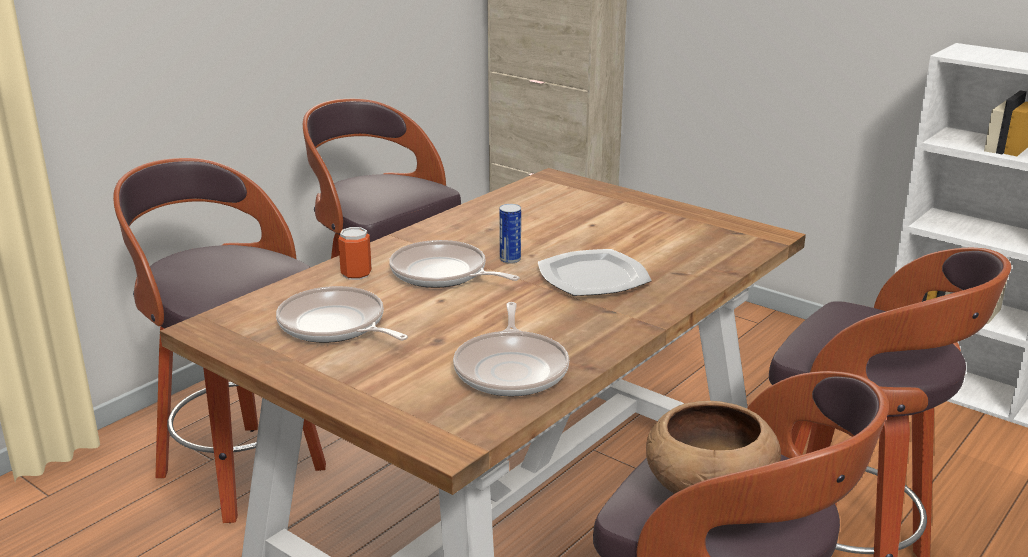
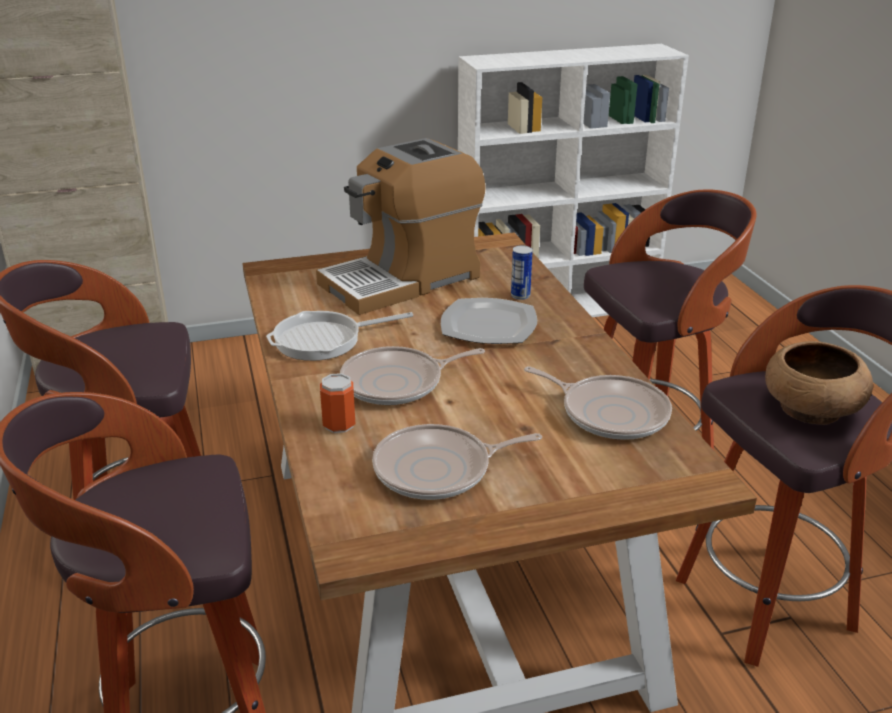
camera: 55 degrees left, 5 degrees up
can [499,204,521,264] -> can moved to [511,245,533,300]
none -> frying pan [266,311,413,361]
none -> coffee machine [316,138,486,315]

